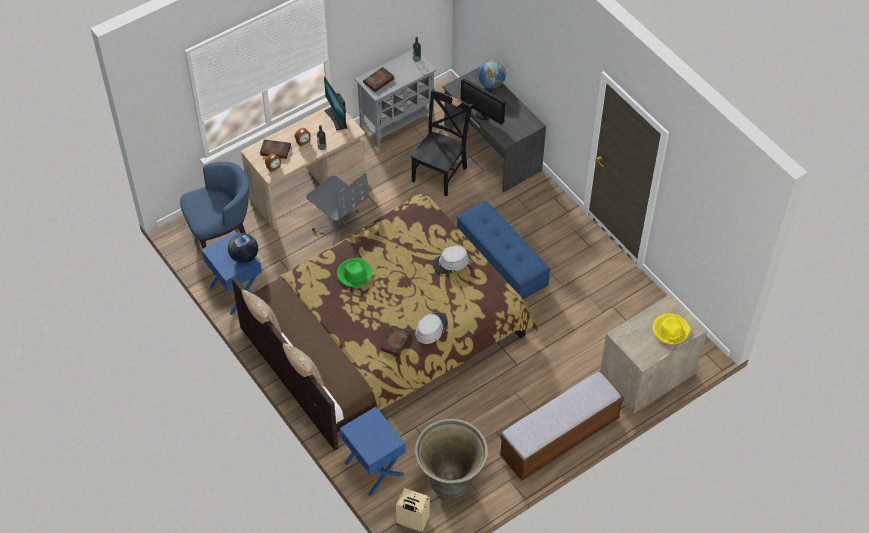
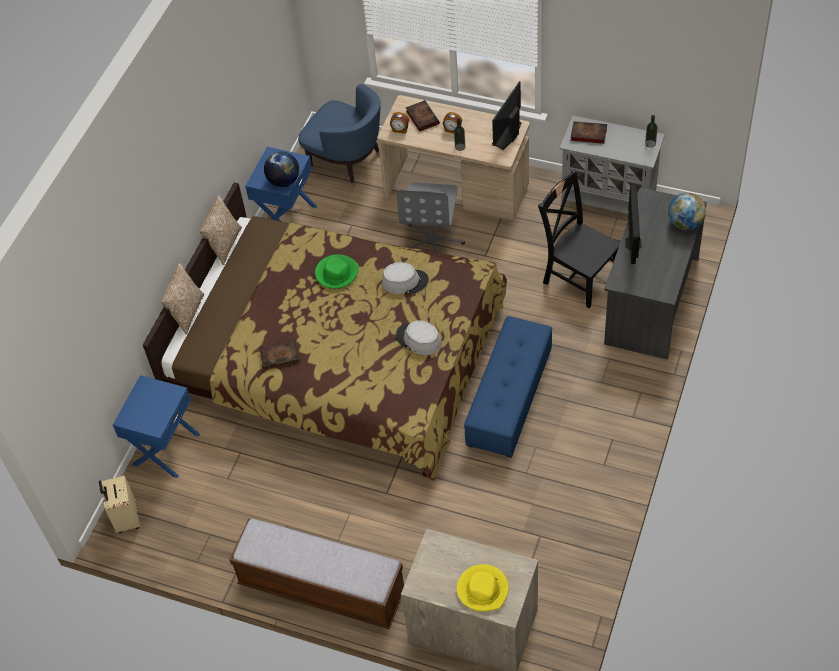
camera: 60 degrees right, 0 degrees up
black chair [411,89,473,197] -> black chair turned 135 degrees counterclockwise [538,169,620,308]
grey hat [415,313,448,344] -> grey hat moved to [382,262,429,294]
grey planter [415,419,488,499] -> none

